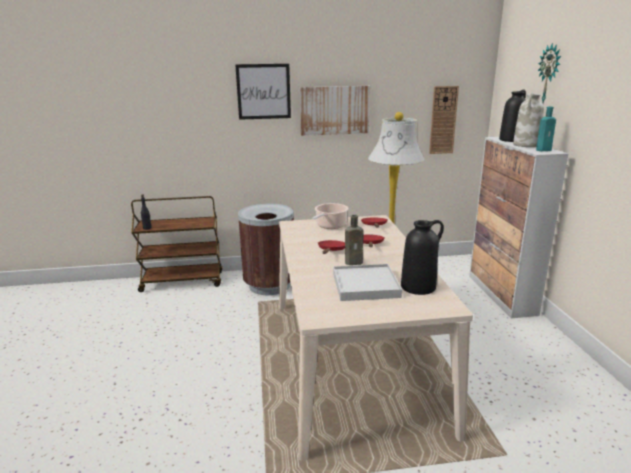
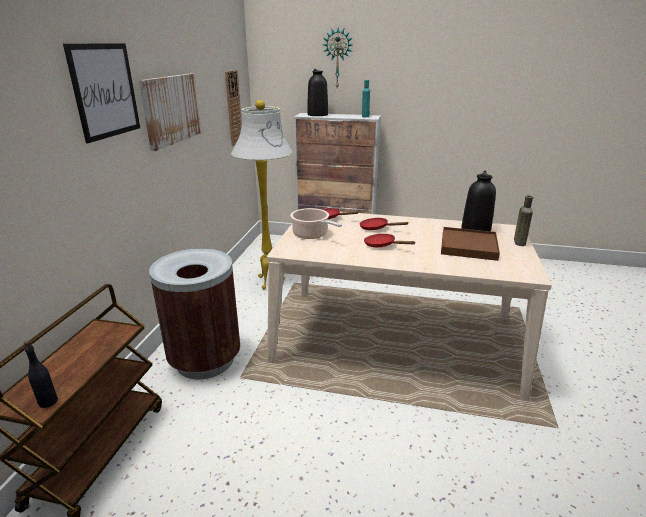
camera: 70 degrees left, 5 degrees up
white tray [333,264,402,301] -> brown tray [441,227,500,261]
brown bottle [345,215,363,265] -> brown bottle moved to [514,195,533,246]
white vase [513,93,544,147] -> none

